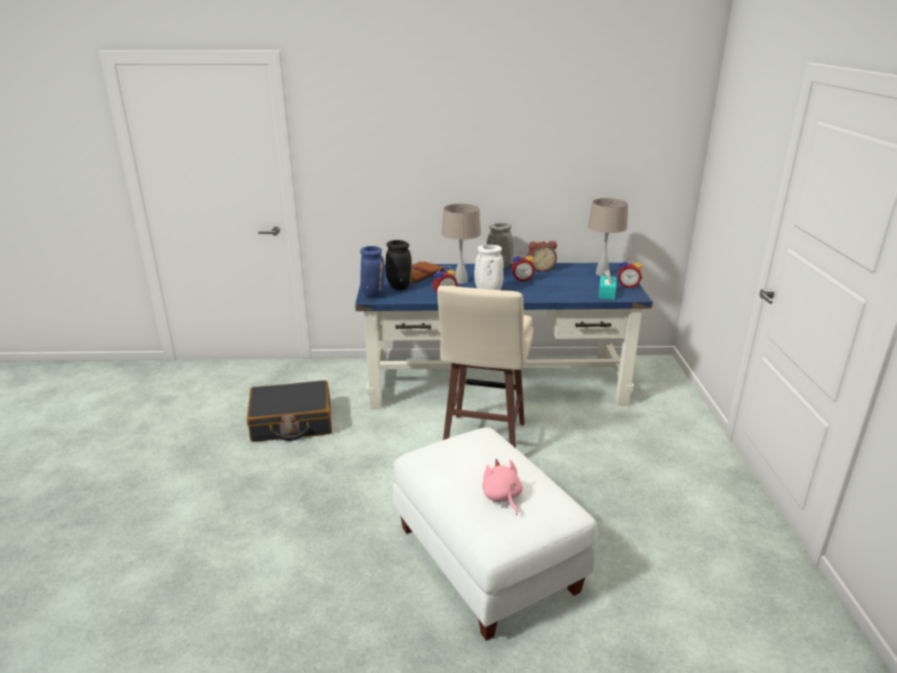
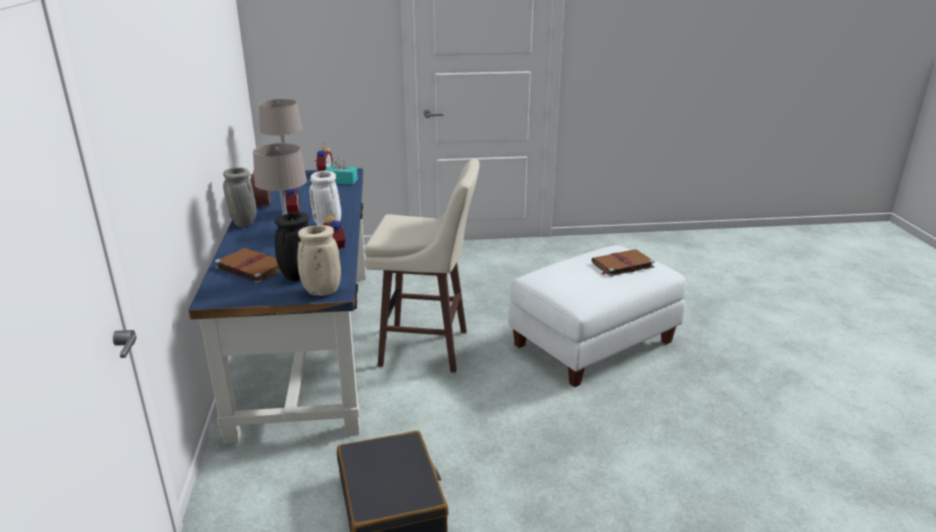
camera: 95 degrees left, 0 degrees up
blue vase [360,246,384,298] -> beige vase [297,225,341,296]
pink plush toy [482,459,523,515] -> brown book [592,249,655,277]

